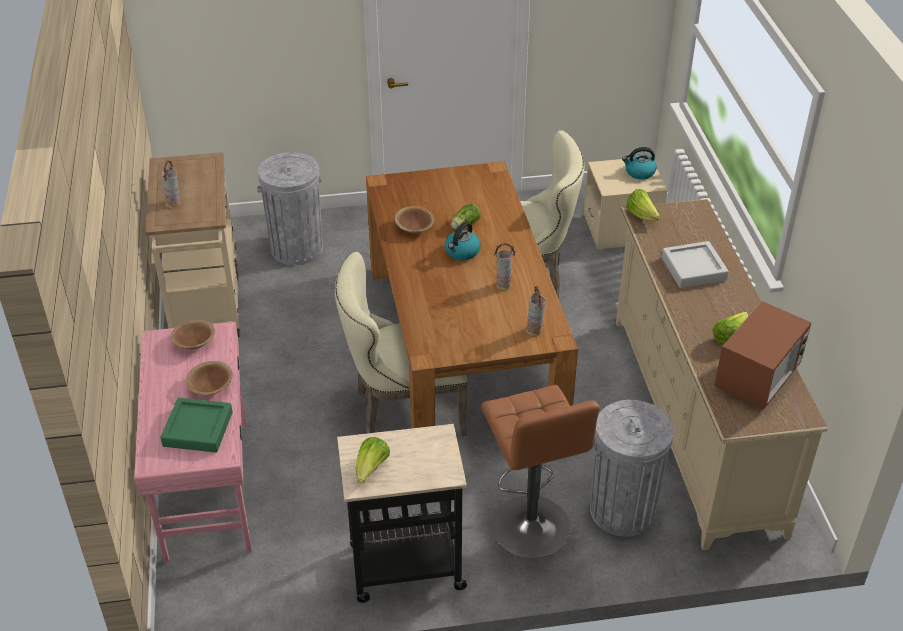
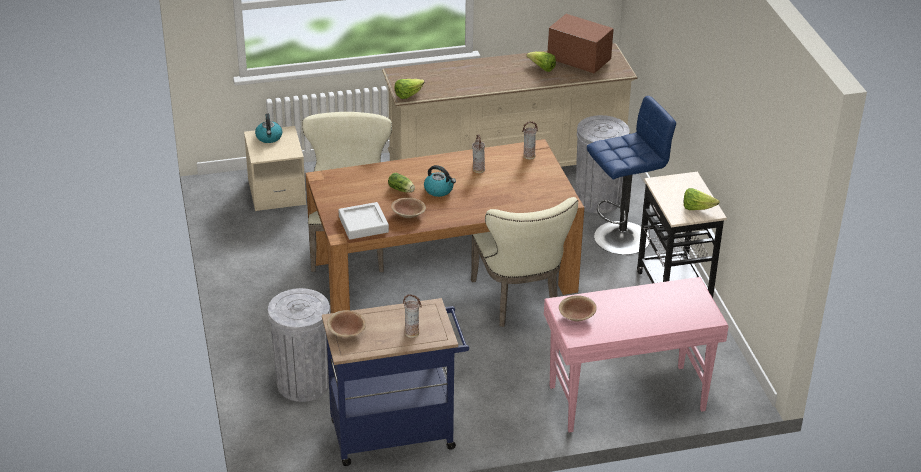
camera: 95 degrees left, 5 degrees down
beige cart [146,152,240,337] -> blue cart [322,298,469,466]
green tray [160,398,233,452] -> none
brown bowl [186,361,233,395] -> brown bowl moved to [327,310,366,338]
brown stool [482,385,600,558] -> blue stool [587,96,676,255]
grey tray [662,241,729,288] -> grey tray moved to [339,202,389,240]

